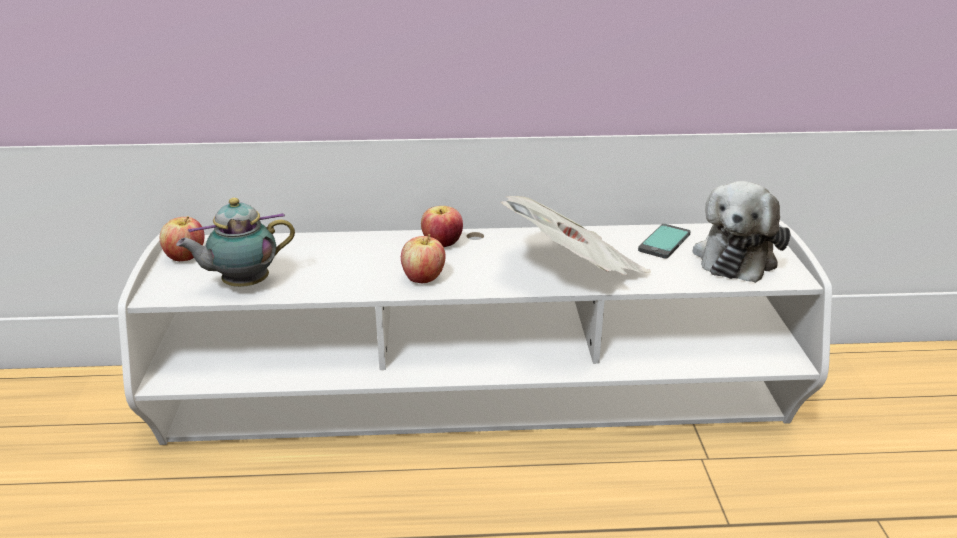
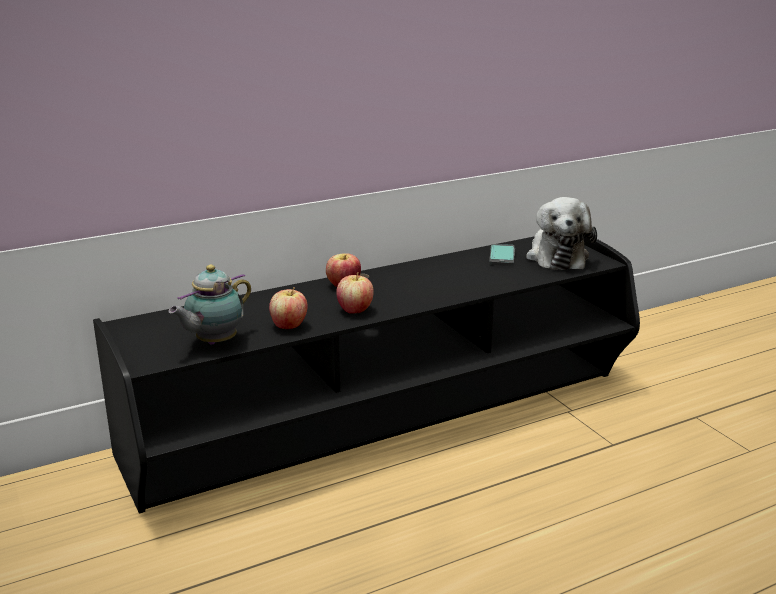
camera: 25 degrees left, 5 degrees down
white tv stand [118,220,832,445] -> black tv stand [93,236,640,513]
apple [160,216,205,261] -> apple moved to [269,287,308,329]
newspaper [500,196,651,275] -> none

